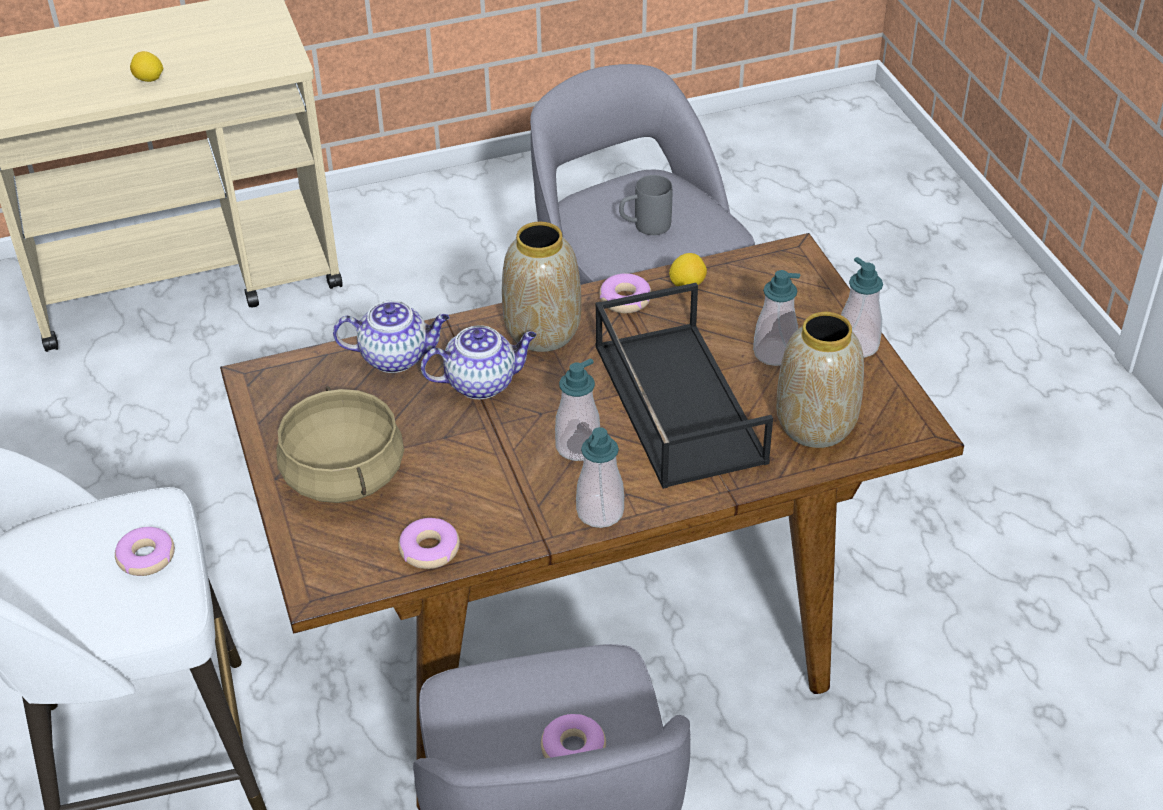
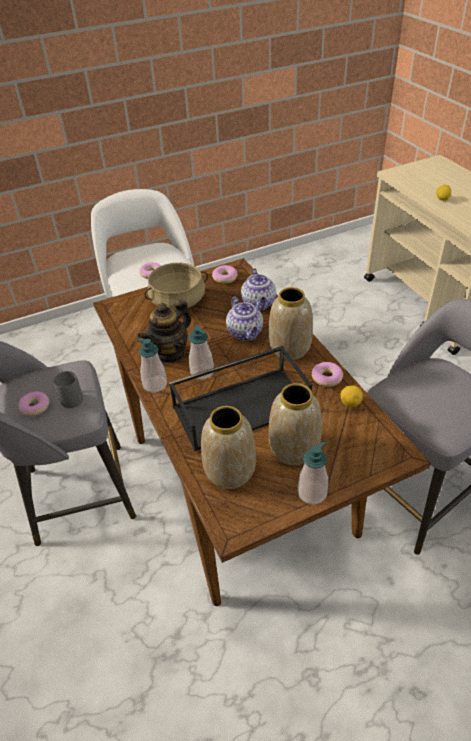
camera: 85 degrees right, 0 degrees up
donut [398,518,460,569] -> donut moved to [212,265,237,284]
grey mug [619,175,672,235] -> grey mug moved to [53,370,83,408]
soap dispenser [753,270,800,366] -> vase [269,383,322,465]
none -> teapot [138,299,191,364]

